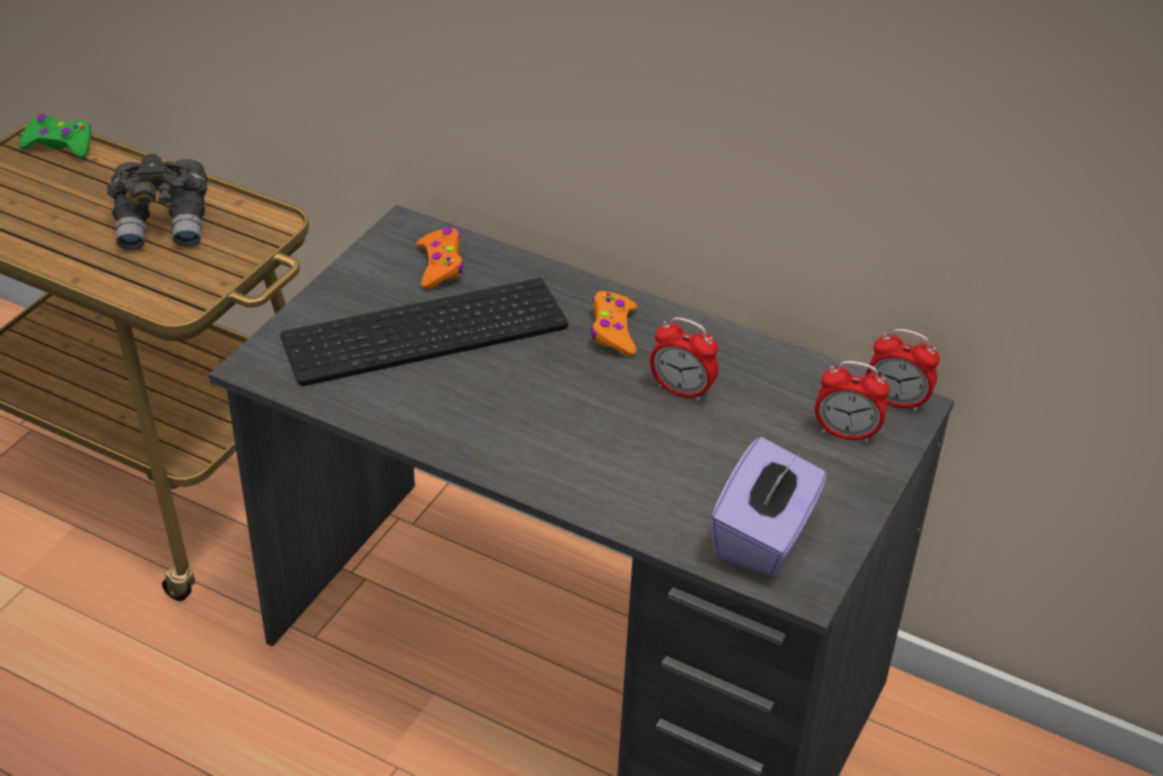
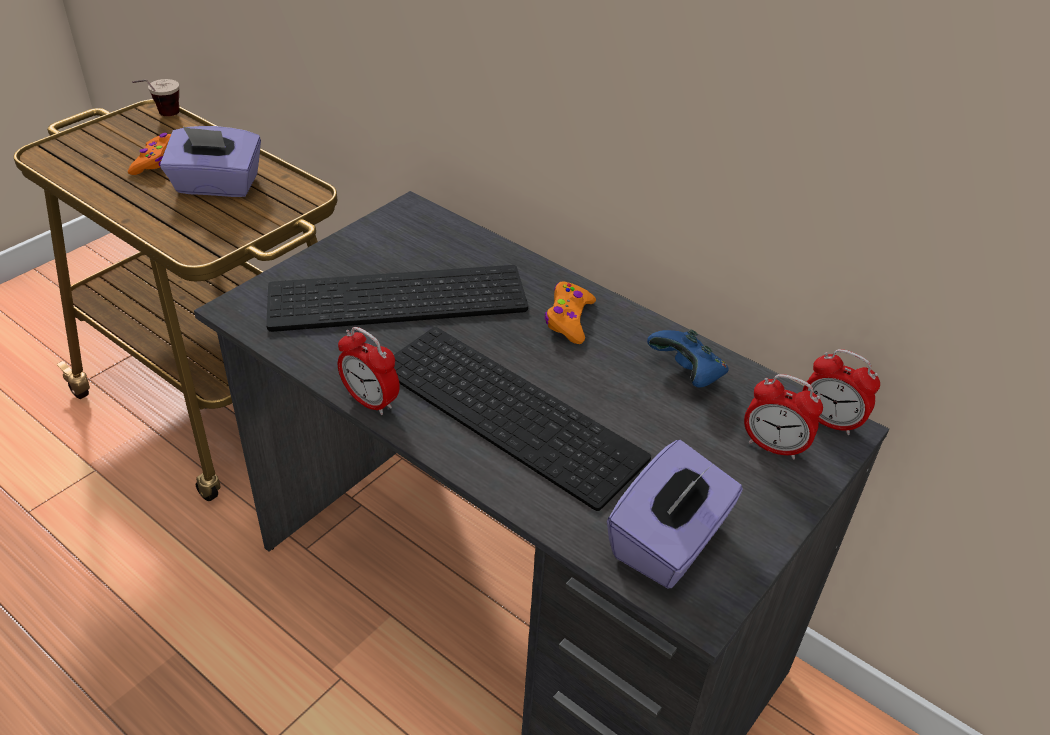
camera: 10 degrees right, 0 degrees up
green game controller [19,114,91,158] -> cup [132,79,180,116]
grey binoculars [107,154,208,250] -> purple tissue box [160,126,261,197]
orange game controller [417,228,463,289] -> orange game controller moved to [128,133,171,175]
alarm clock [650,317,718,402] -> alarm clock moved to [338,327,400,415]
none -> keyboard [394,327,651,511]
none -> blue game controller [647,329,729,388]

